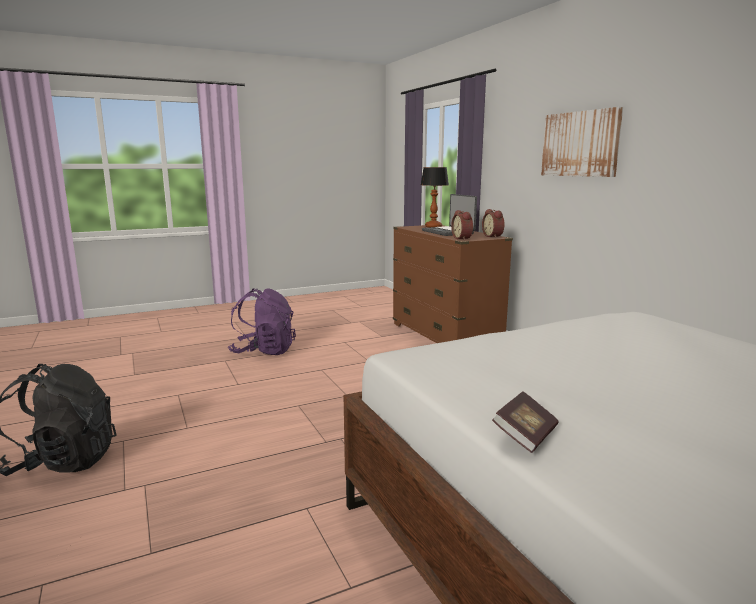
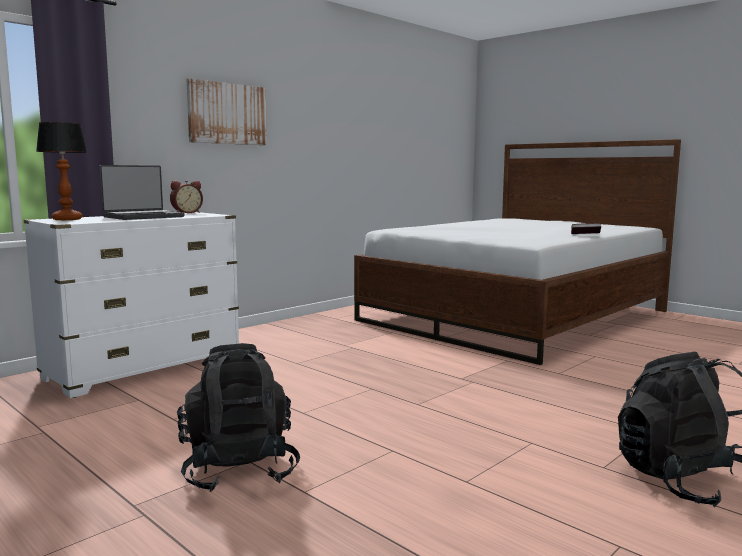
camera: 110 degrees left, 5 degrees down
purple backpack [228,288,296,355] -> black backpack [177,343,300,492]
brown dresser [393,225,513,343] -> white dresser [24,212,239,398]
alarm clock [451,210,473,240] -> none

